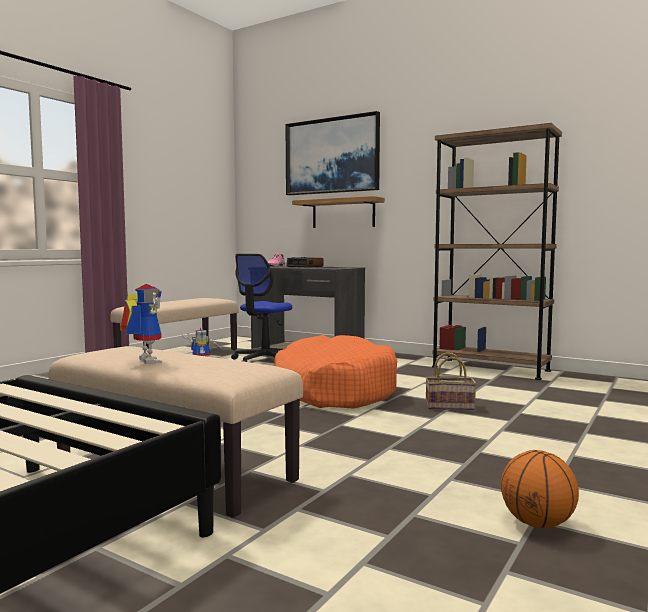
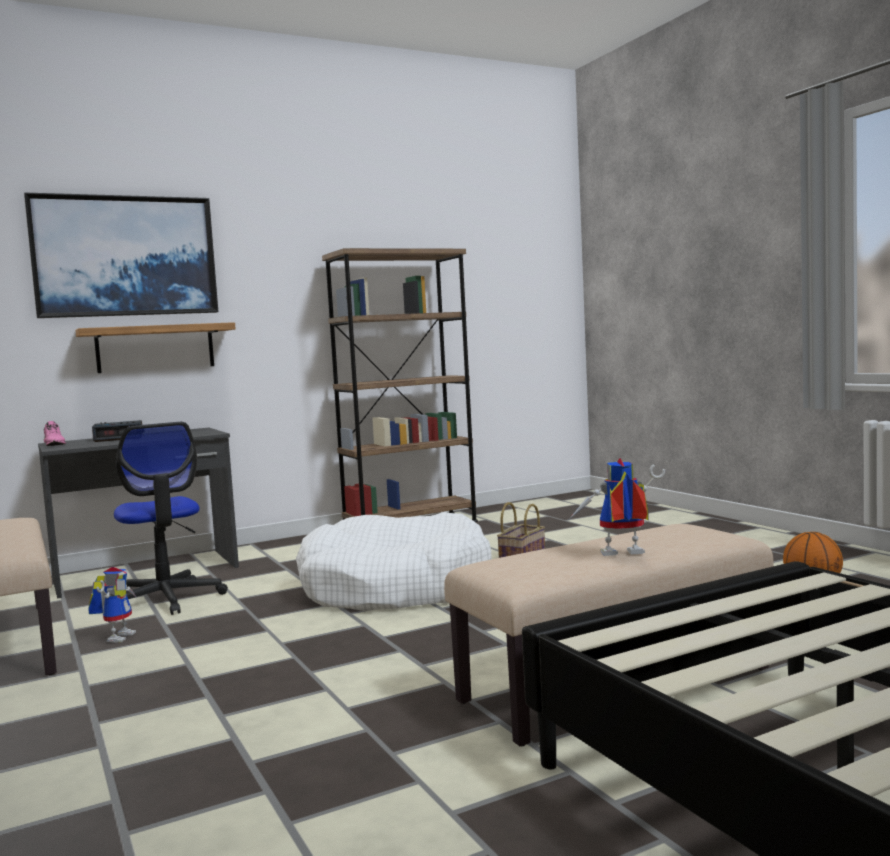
camera: 60 degrees left, 0 degrees up
orange dog bed [274,335,397,409] -> white dog bed [296,512,492,611]

